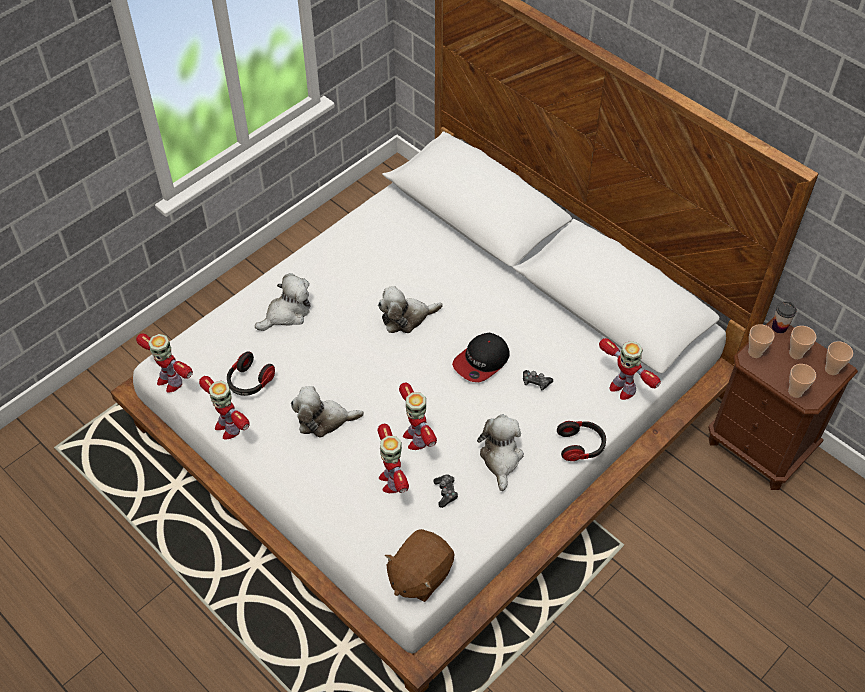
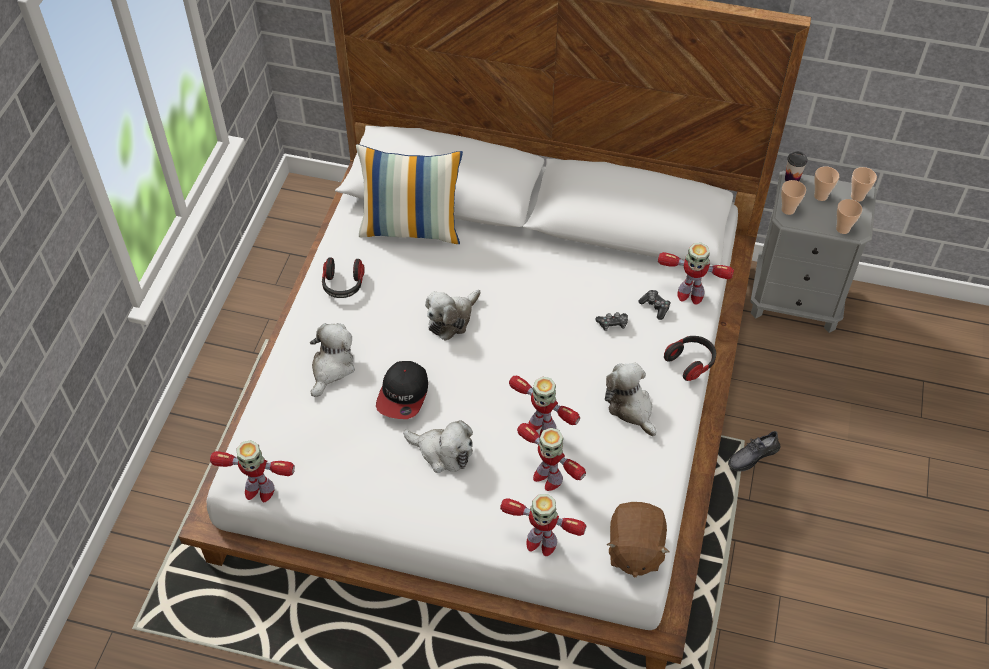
camera: 30 degrees left, 0 degrees up
toy robot [199,376,250,439] -> toy robot moved to [500,494,586,556]
headphones [227,351,275,396] -> headphones moved to [322,257,365,298]
plush toy [291,386,364,438] -> plush toy turned 120 degrees counterclockwise [403,420,473,473]
game controller [433,474,458,508] -> game controller moved to [639,290,671,320]
cap [452,333,509,382] -> cap moved to [376,361,428,419]
brown nightstand [708,317,858,490] -> grey nightstand [750,171,877,333]
none -> pillow [356,144,463,244]
none -> grey shoe [728,431,780,472]

